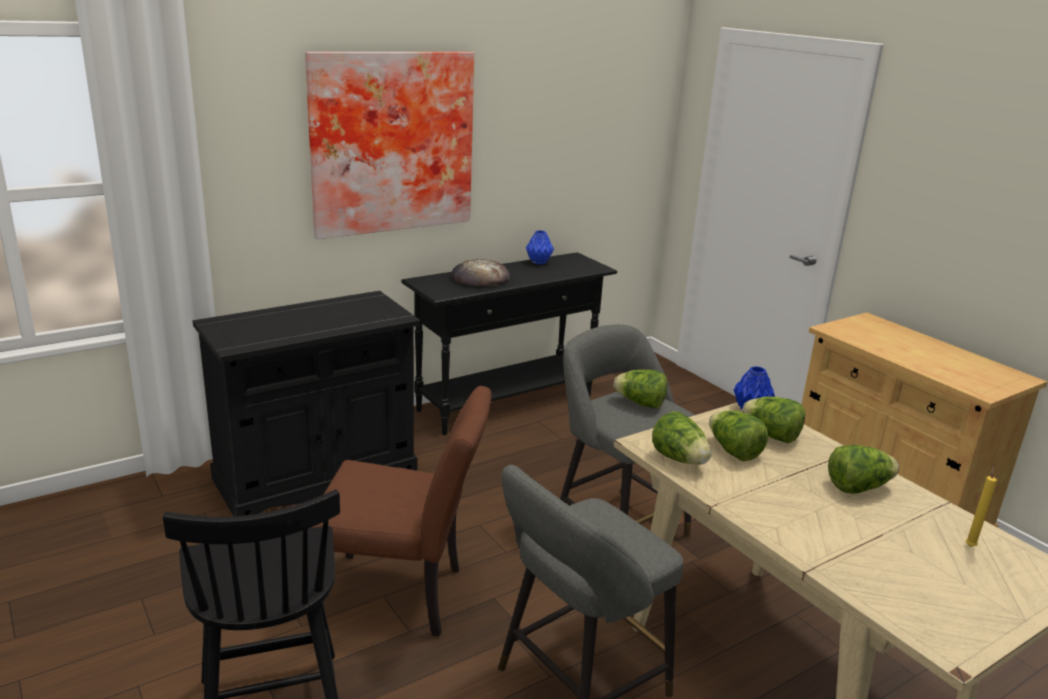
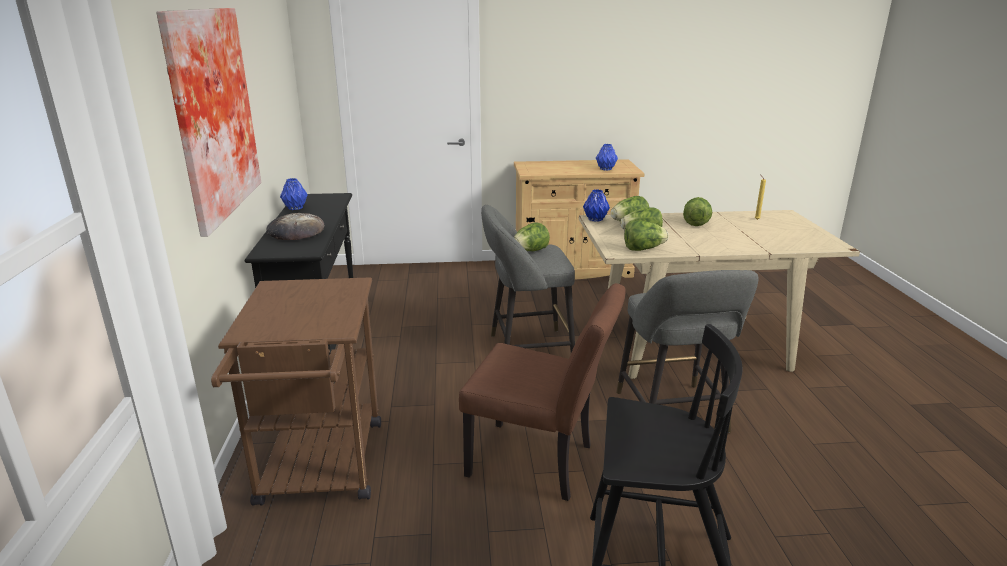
camera: 60 degrees left, 0 degrees up
black cabinet [193,291,421,516] -> brown cart [211,277,381,506]
brown chair [311,386,492,637] -> brown chair turned 75 degrees clockwise [459,283,626,501]
none -> blue vase [596,144,618,171]

